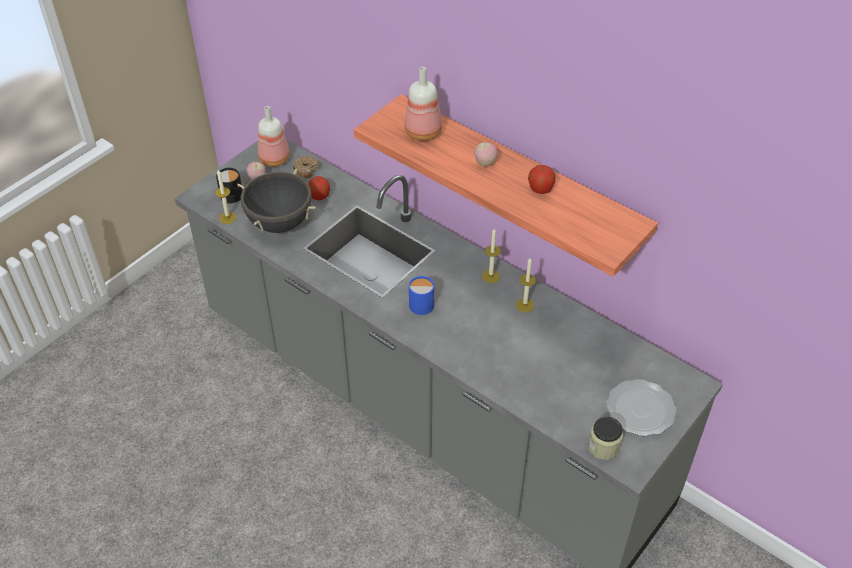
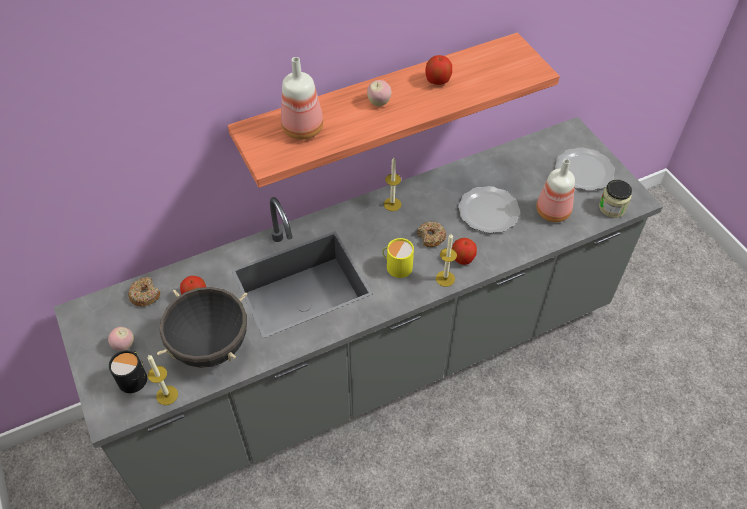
camera: 65 degrees left, 5 degrees up
bottle [258,106,290,167] -> bottle moved to [536,159,575,222]
blue mug [409,276,435,315] -> yellow mug [382,238,414,278]
candle [516,258,536,313] -> candle moved to [436,234,457,287]
none -> donut [417,221,446,247]
none -> apple [452,238,477,265]
none -> plate [458,186,520,233]

